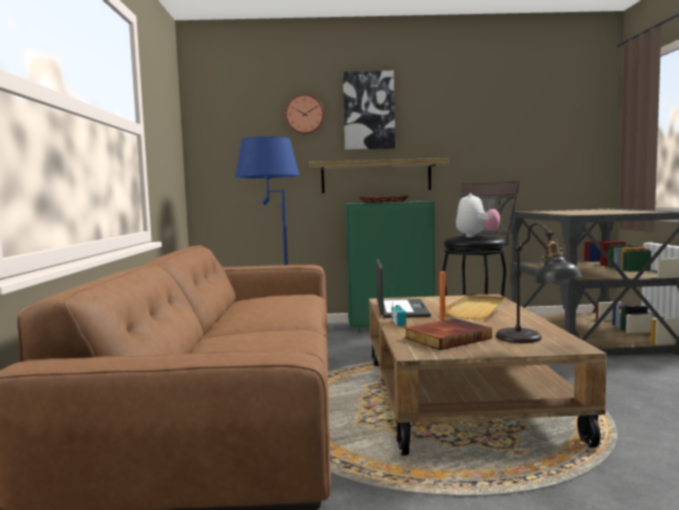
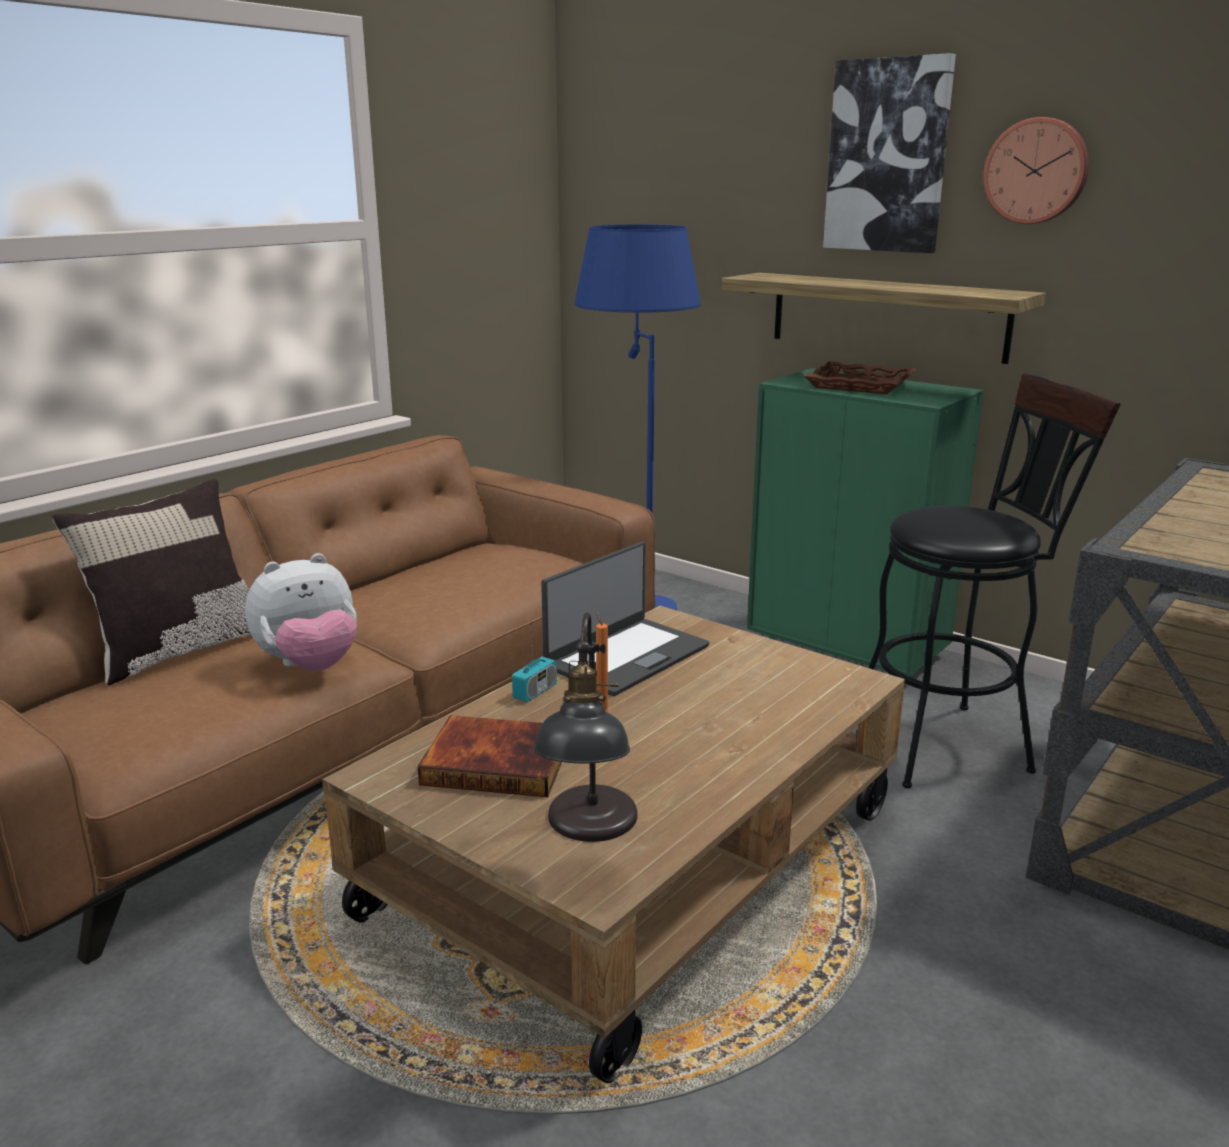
camera: 40 degrees right, 15 degrees up
wall clock [285,94,324,134] -> wall clock moved to [983,117,1089,224]
beige tray [445,295,505,319] -> none
plush toy [456,193,500,237] -> plush toy moved to [245,553,357,671]
none -> pillow [52,479,251,685]

